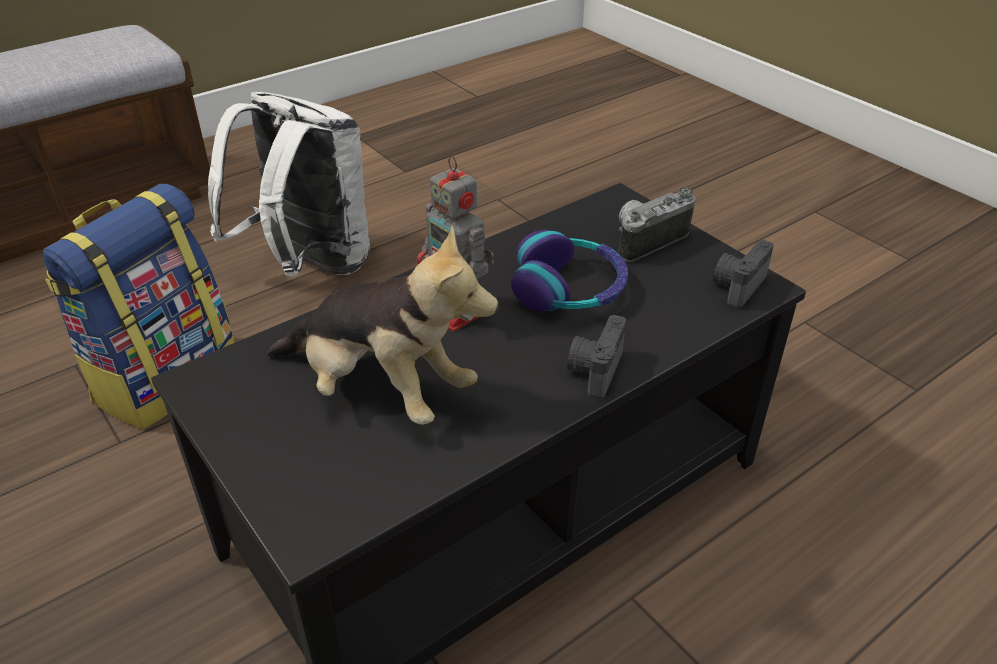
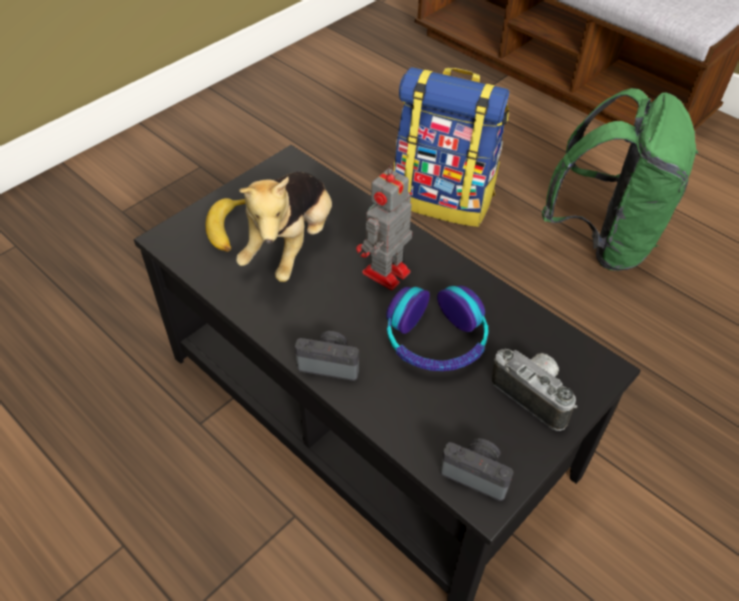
camera: 80 degrees right, 10 degrees up
white backpack [208,92,370,276] -> green backpack [542,88,699,271]
none -> banana [206,198,245,252]

